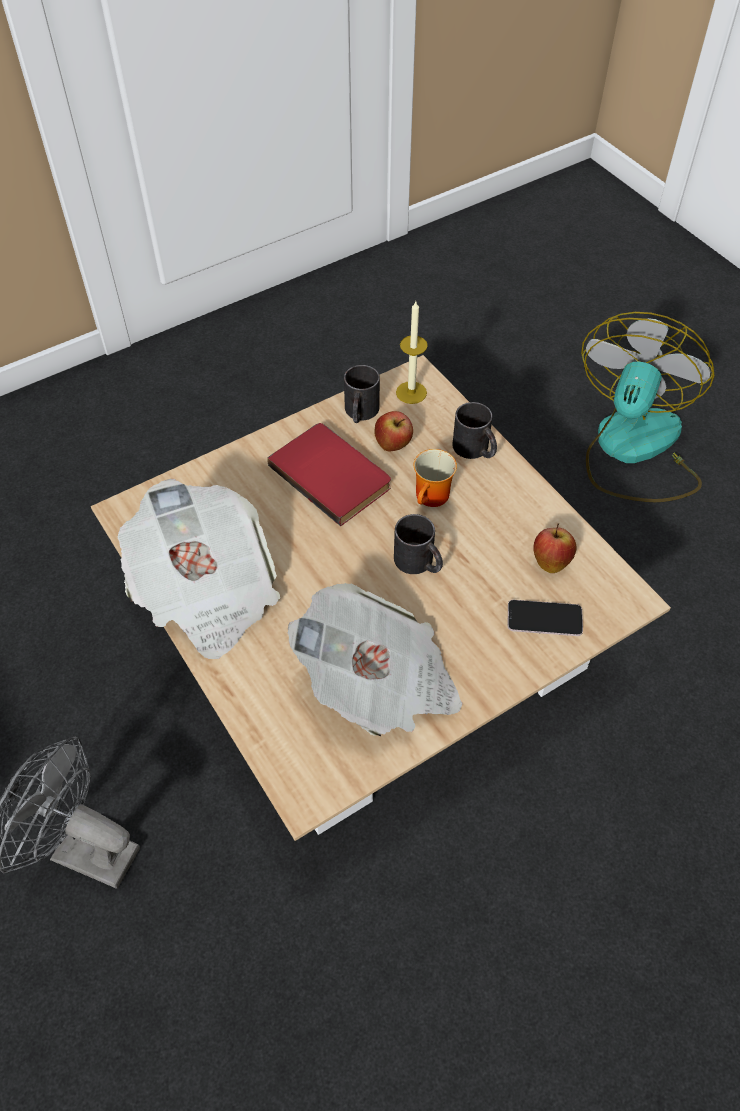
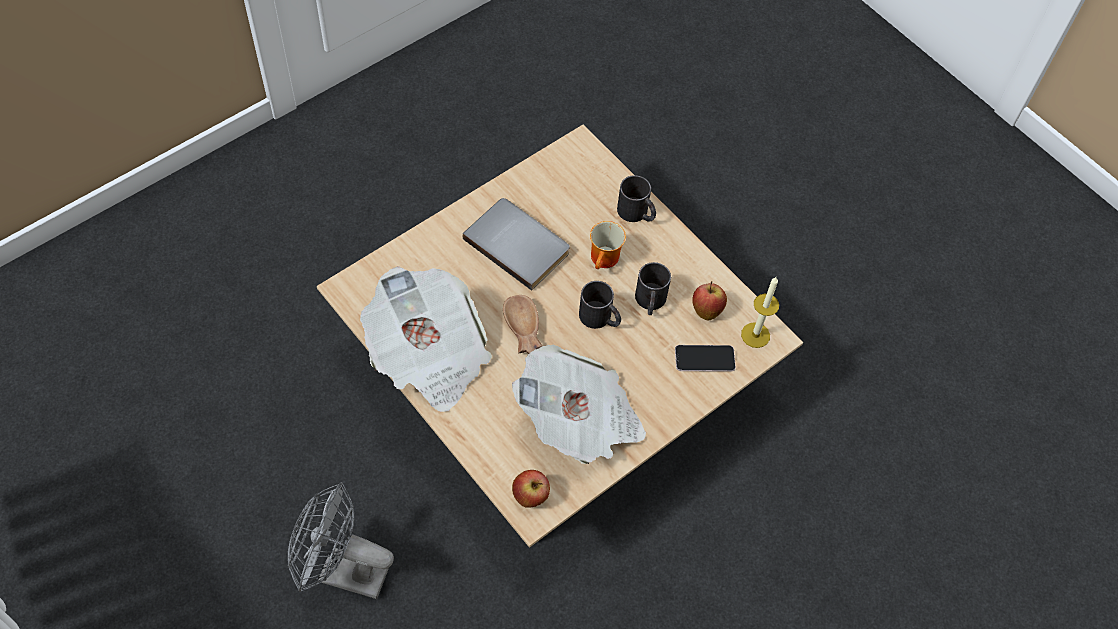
camera: 10 degrees left, 5 degrees up
red book [267,423,391,526] -> grey book [463,198,570,291]
black mug [344,365,380,423] -> black mug moved to [635,262,671,315]
apple [374,411,413,451] -> apple moved to [512,470,550,508]
candle [396,301,428,404] -> candle moved to [741,277,779,348]
fan [581,312,714,502] -> none
none -> brown bowl [503,295,543,354]

